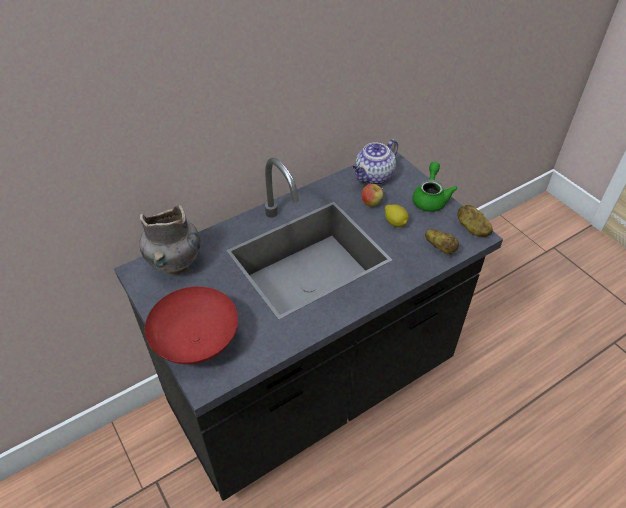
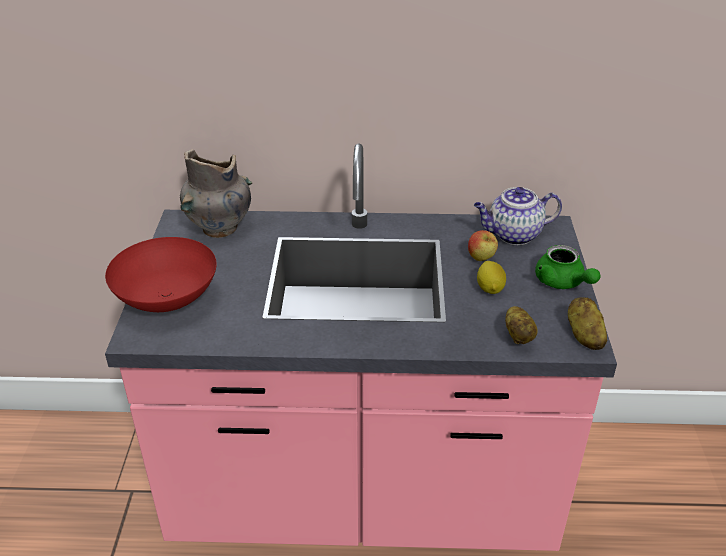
camera: 35 degrees right, 10 degrees down
black counter [114,148,503,501] -> pink counter [105,144,617,551]
green teapot [412,162,458,212] -> green teapot turned 105 degrees clockwise [535,245,600,289]

